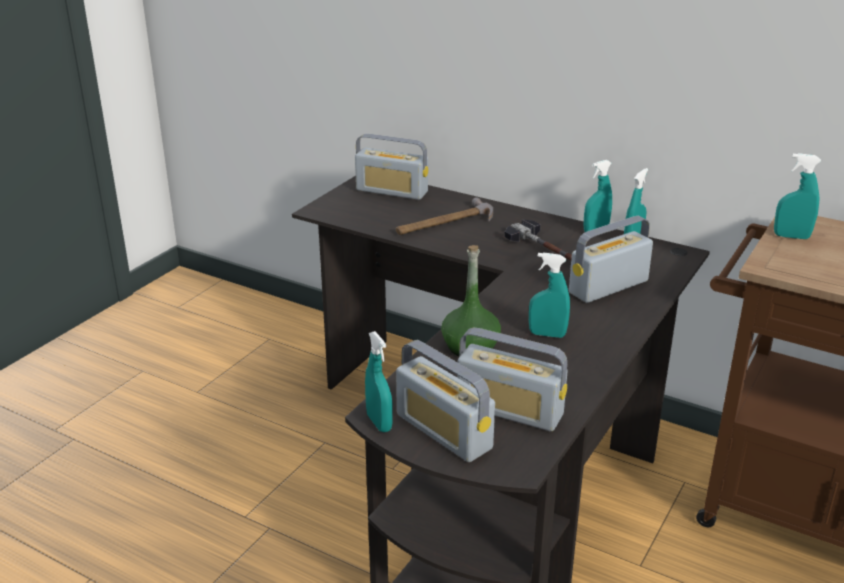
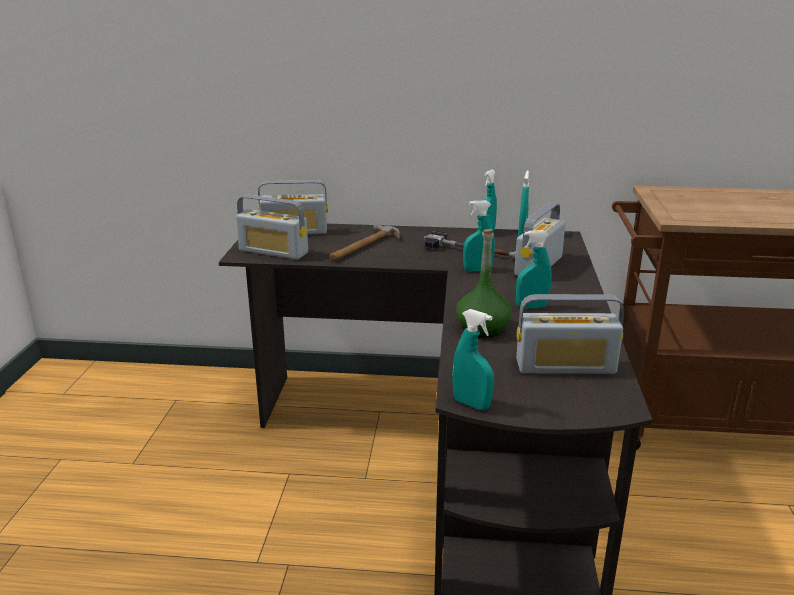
camera: 25 degrees left, 5 degrees down
radio [396,340,495,462] -> radio moved to [236,195,308,260]
turquoise spray bottle [774,153,821,239] -> turquoise spray bottle moved to [463,201,495,271]

